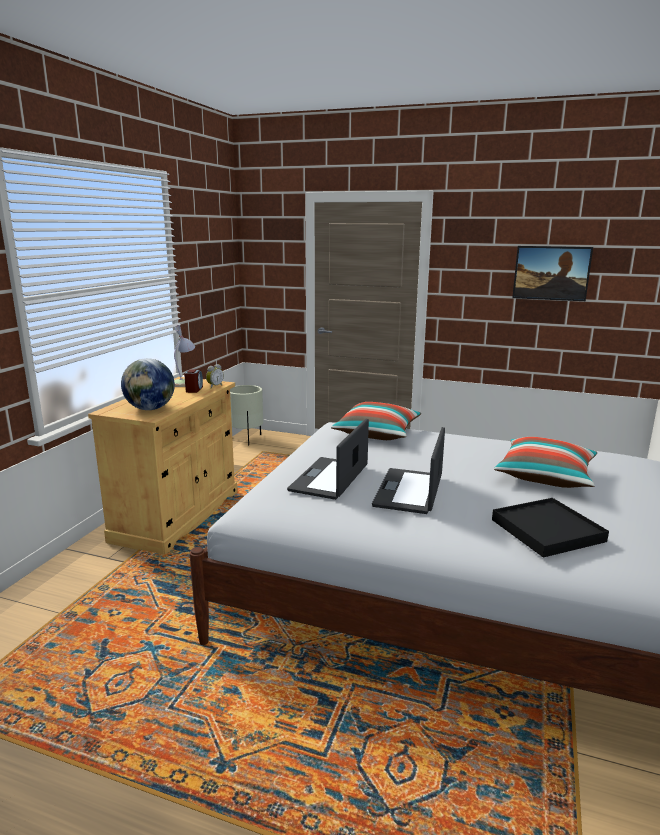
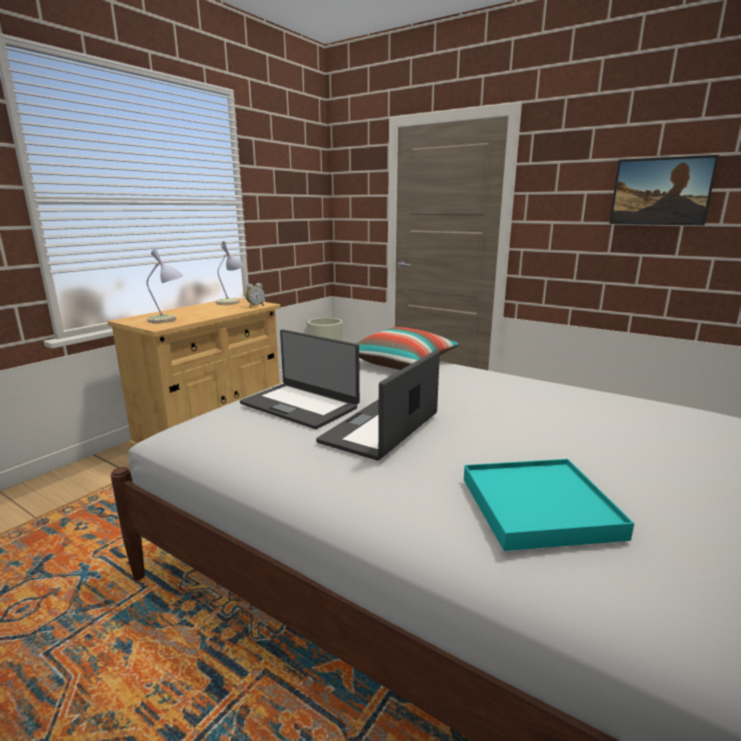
camera: 15 degrees right, 0 degrees up
globe [121,358,175,410] -> table lamp [147,248,183,323]
alarm clock [184,369,203,393] -> none
laptop [287,419,369,500] -> laptop turned 90 degrees counterclockwise [240,329,360,429]
black tray [492,498,609,558] -> turquoise tray [464,459,634,551]
pillow [494,437,597,488] -> none

